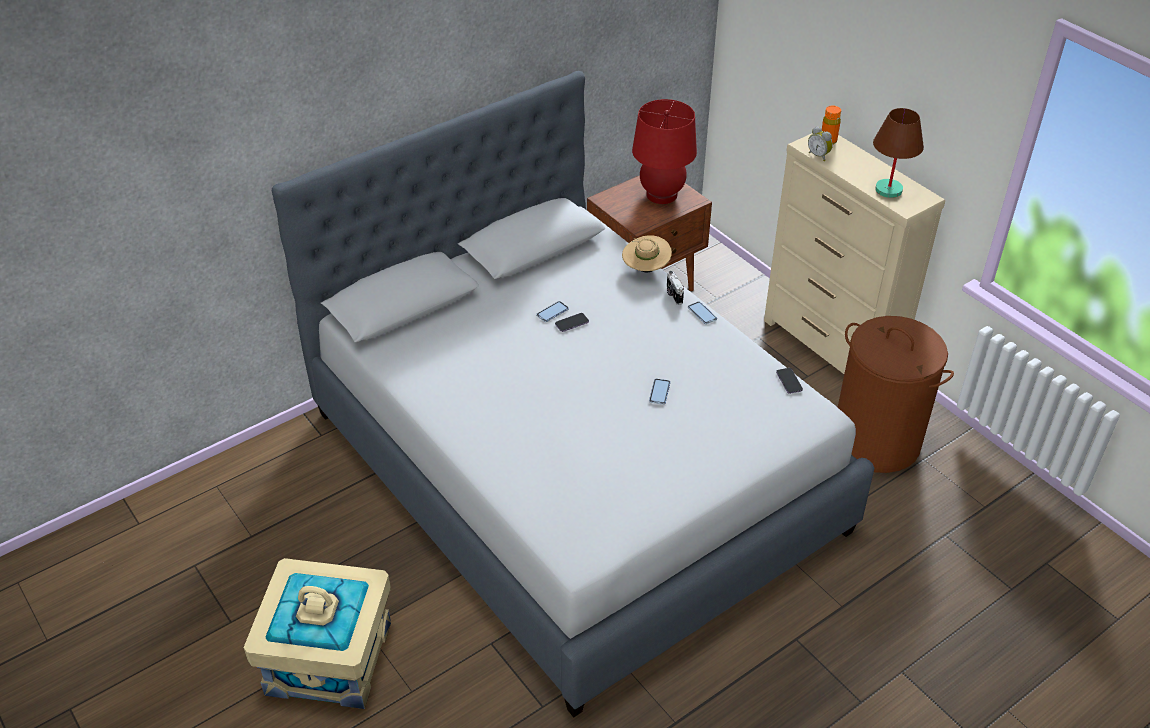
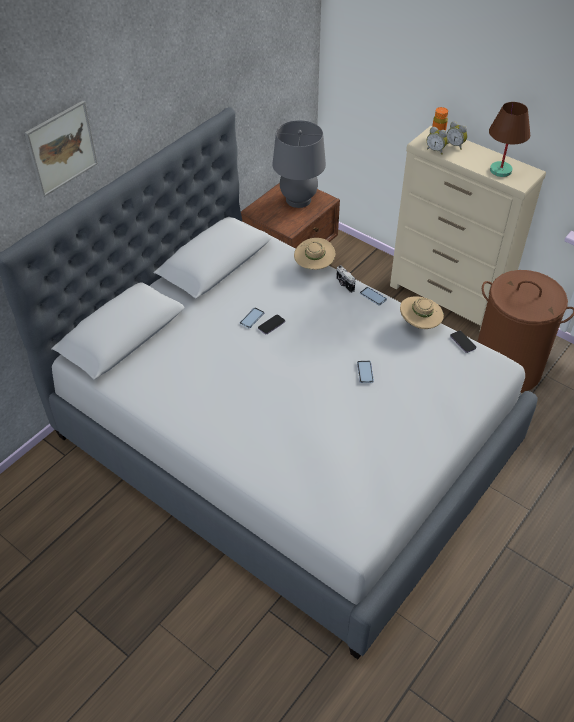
camera: 15 degrees left, 5 degrees up
beige storage box [243,558,391,709] -> none
red table lamp [632,99,697,204] -> grey table lamp [272,120,326,208]
none -> picture [25,101,98,197]
none -> beige hat [400,296,444,329]
none -> alarm clock [447,121,467,150]

